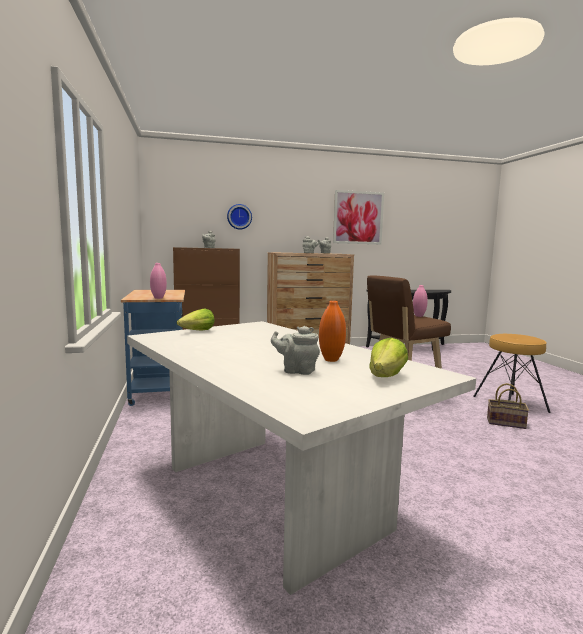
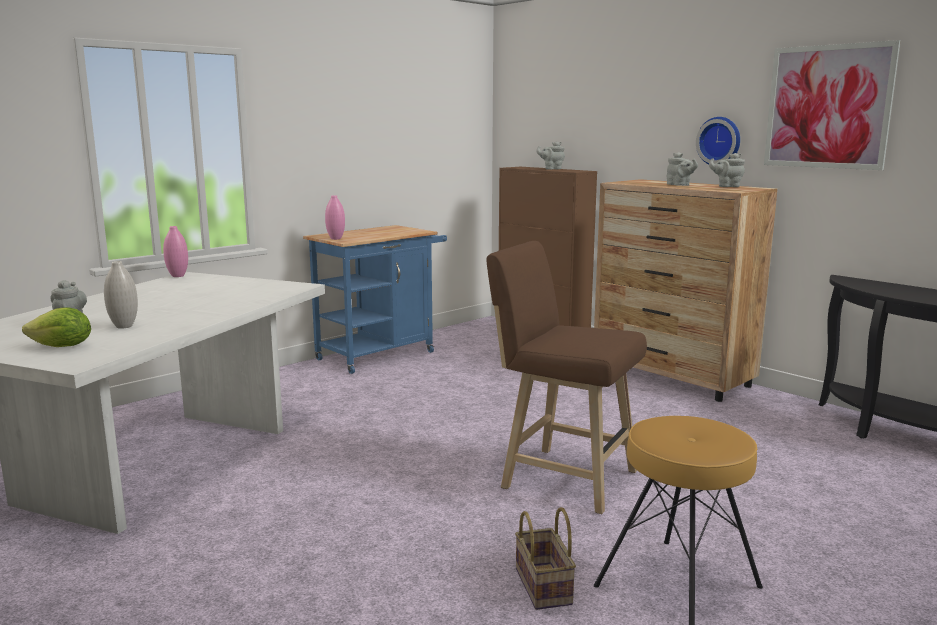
camera: 60 degrees right, 5 degrees up
lettuce [177,309,215,330] -> none
wall clock [227,204,252,230] -> wall clock moved to [696,117,740,164]
orange vase [319,301,346,362] -> white vase [104,261,138,329]
pink vase [413,285,428,317] -> pink vase moved to [163,226,188,277]

